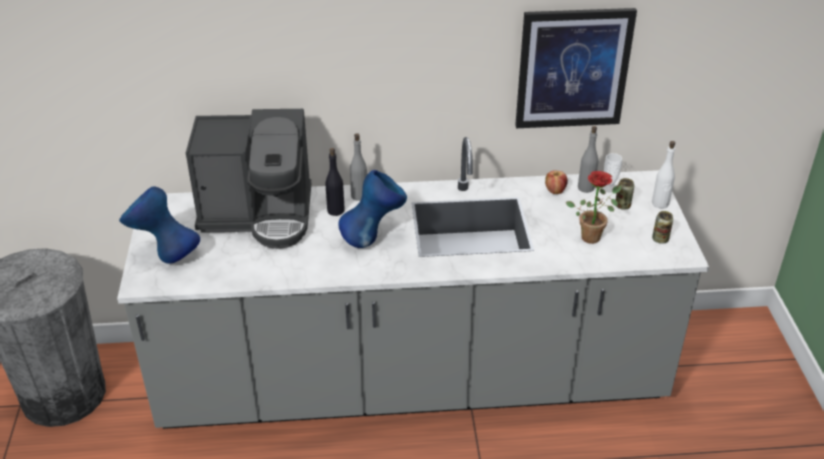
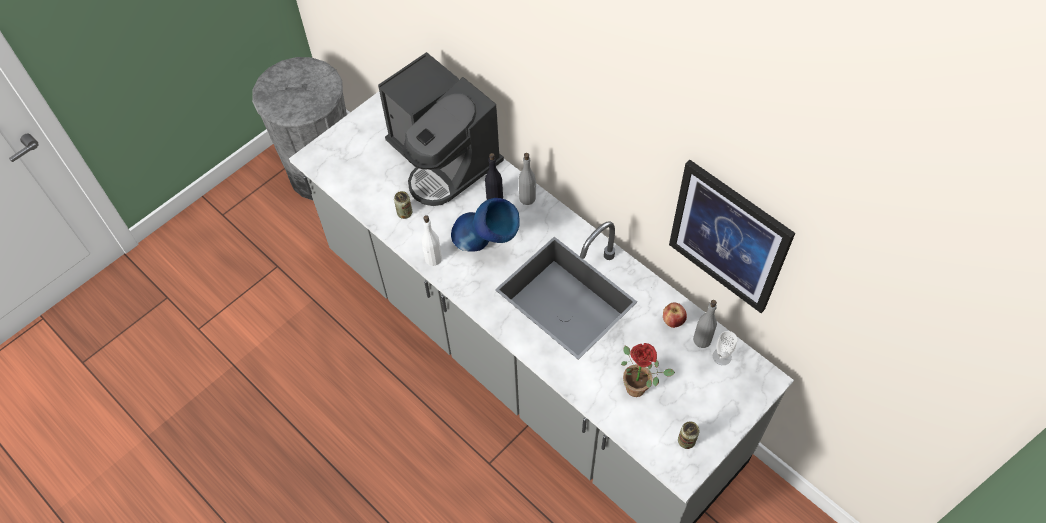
camera: 50 degrees right, 20 degrees up
blue vase [119,187,200,264] -> none
can [616,178,634,210] -> can moved to [394,191,412,219]
white bottle [652,141,675,209] -> white bottle moved to [421,215,442,266]

